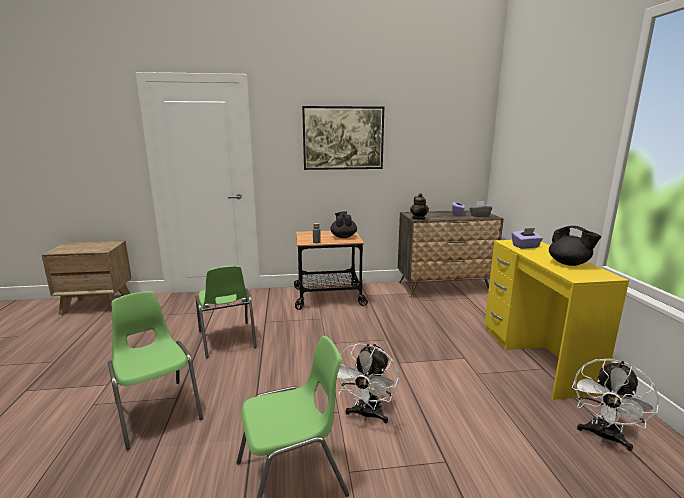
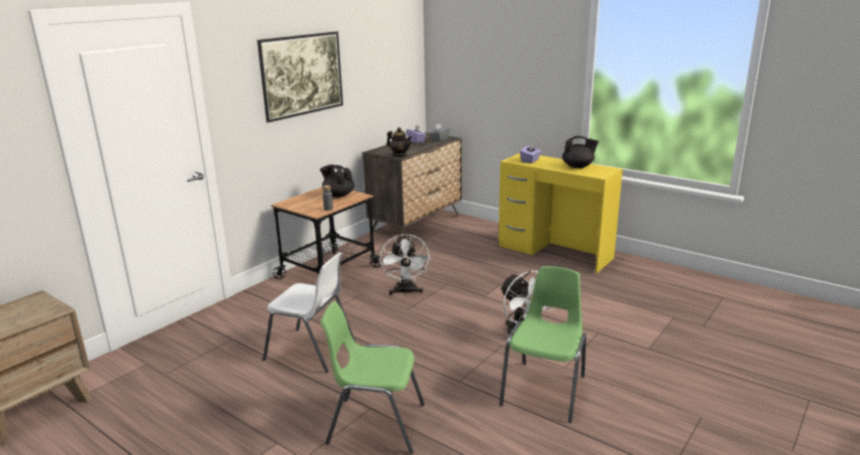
camera: 45 degrees left, 5 degrees up
green chair [195,265,257,358] -> white chair [263,253,356,373]
white fan [572,359,659,451] -> white fan moved to [380,234,430,295]

